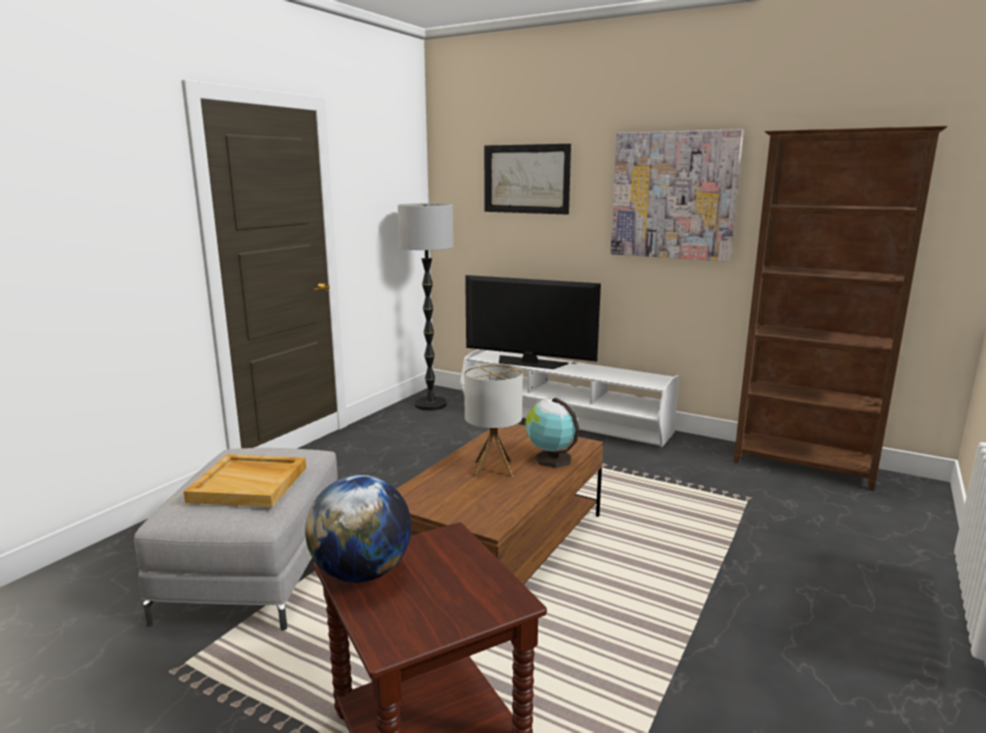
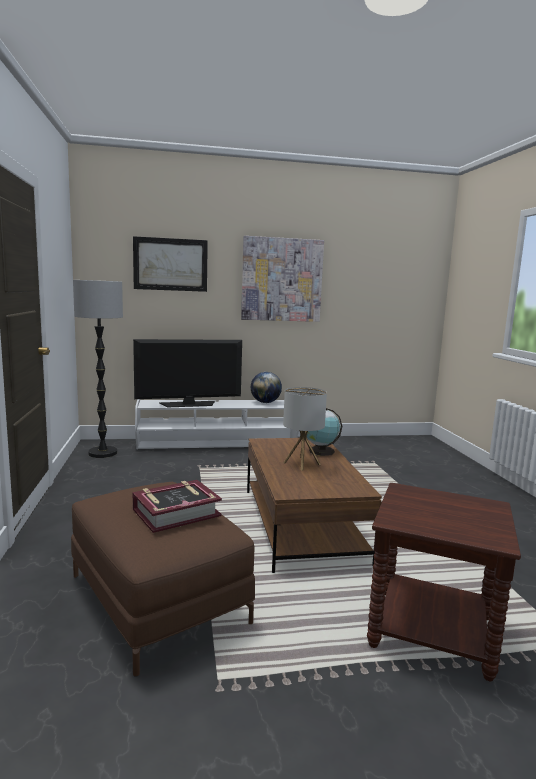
camera: 40 degrees left, 5 degrees down
grey ottoman [134,448,338,631] -> brown ottoman [71,482,255,677]
beige tray [184,454,306,507] -> book [133,480,222,533]
globe [305,475,412,583] -> globe moved to [251,372,282,403]
brown bookcase [734,126,947,491] -> none

